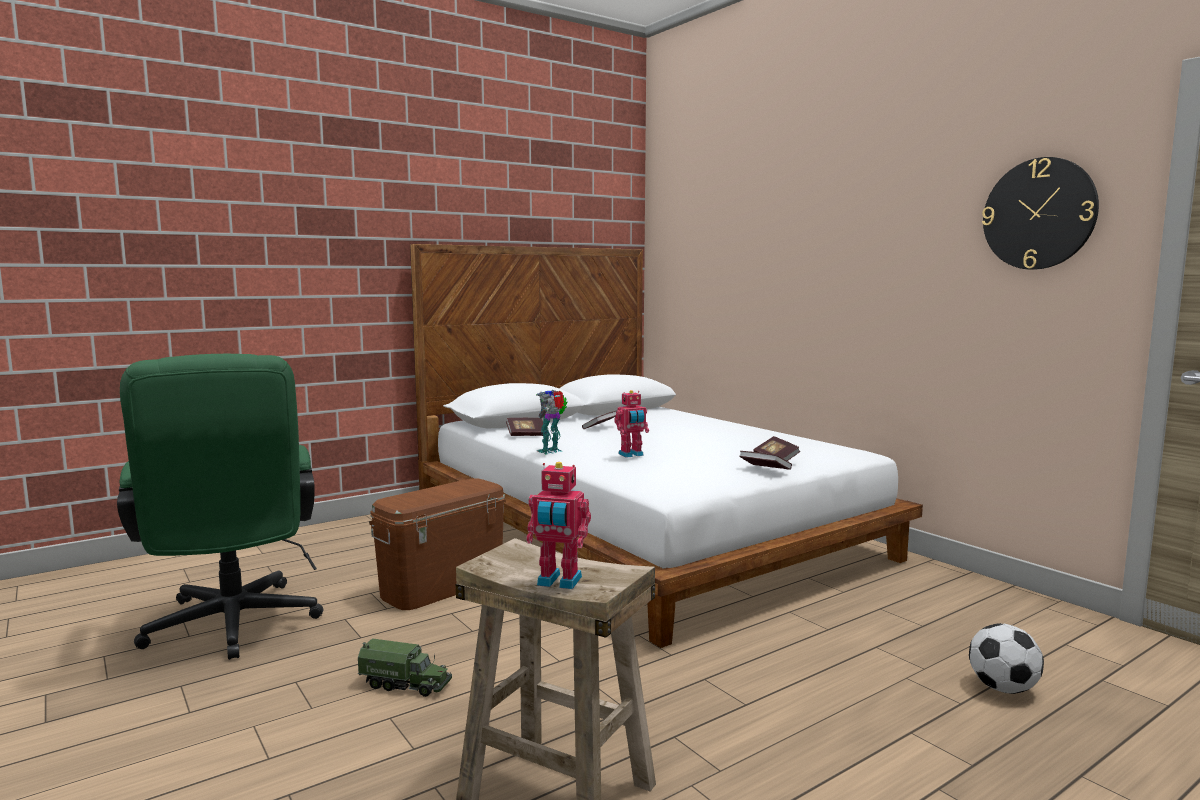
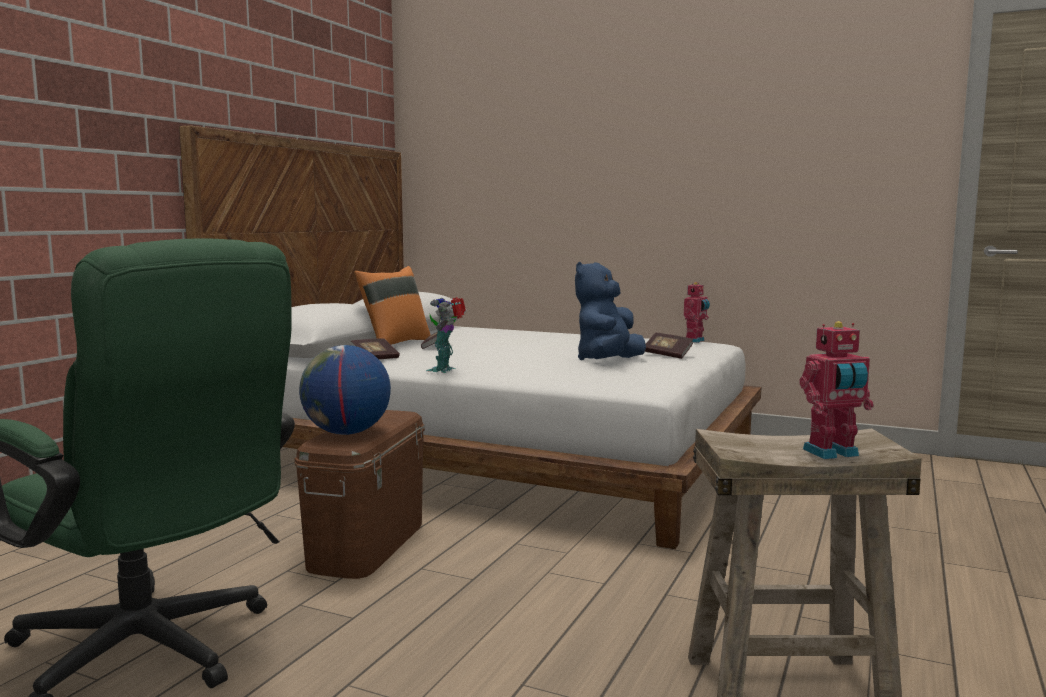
camera: 30 degrees left, 0 degrees up
toy truck [358,638,452,697] -> none
toy robot [614,390,649,458] -> toy robot moved to [684,282,710,343]
book [739,451,792,470] -> none
football [969,623,1044,694] -> none
wall clock [982,157,1099,270] -> none
none -> globe [299,345,391,435]
none -> orange pillow [354,266,430,345]
none -> blue plush toy [575,262,646,360]

